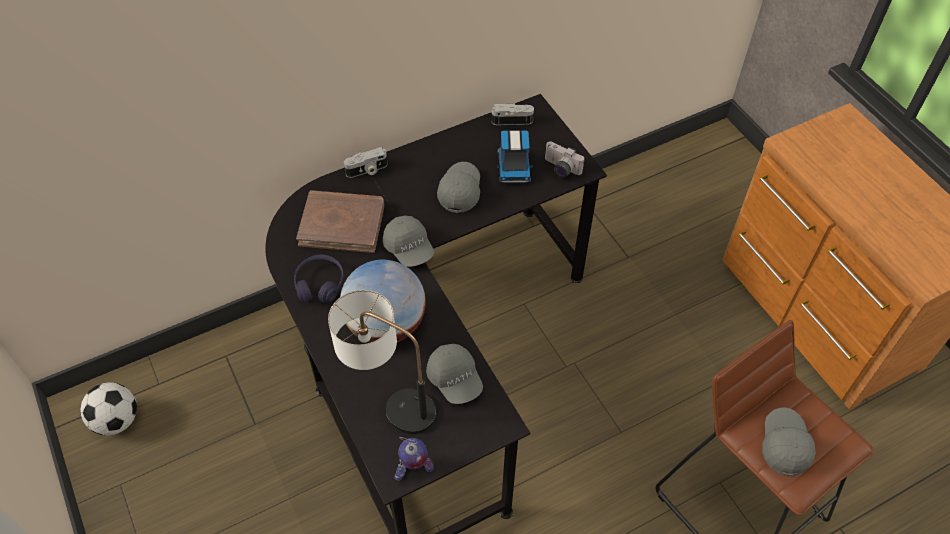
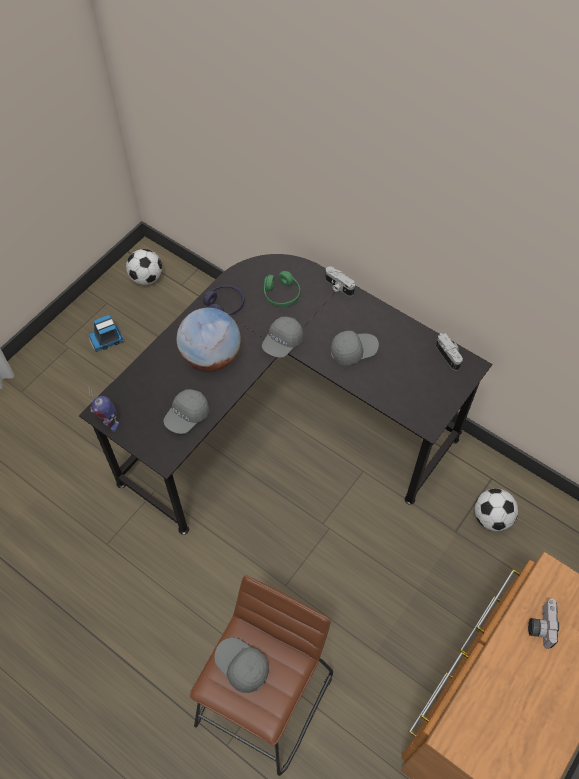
camera: 65 degrees right, 5 degrees up
brown book [296,190,384,253] -> green headphones [264,271,300,307]
table lamp [328,290,436,434] -> none
toy truck [497,130,533,183] -> toy truck moved to [89,315,124,352]
camera [545,141,585,178] -> camera moved to [528,598,559,649]
grey cap [763,408,816,477] -> grey cap turned 120 degrees counterclockwise [214,638,269,693]
none -> football [475,488,518,531]

